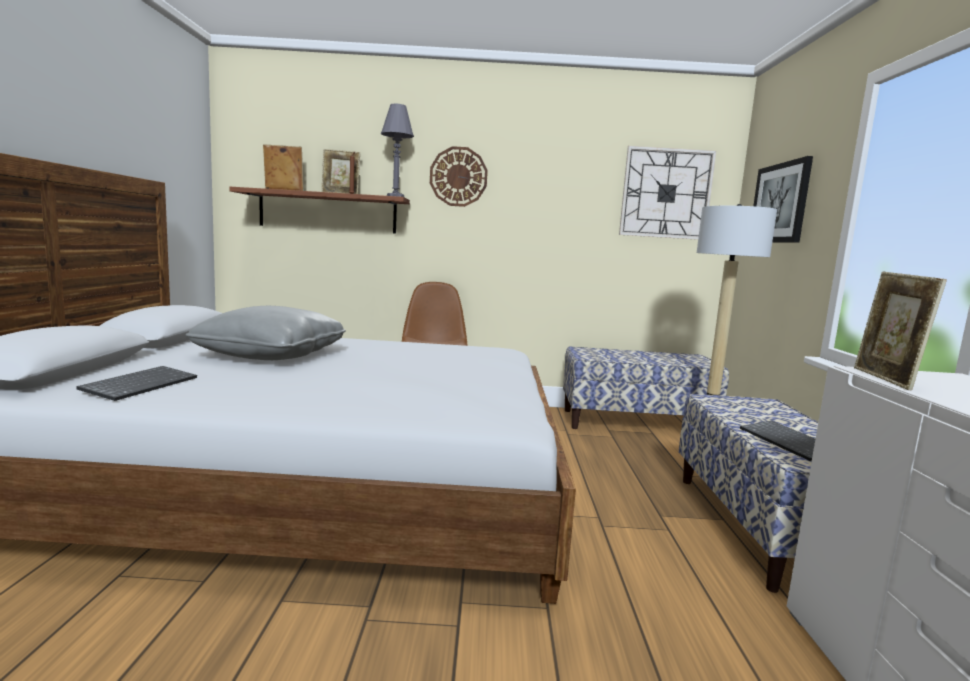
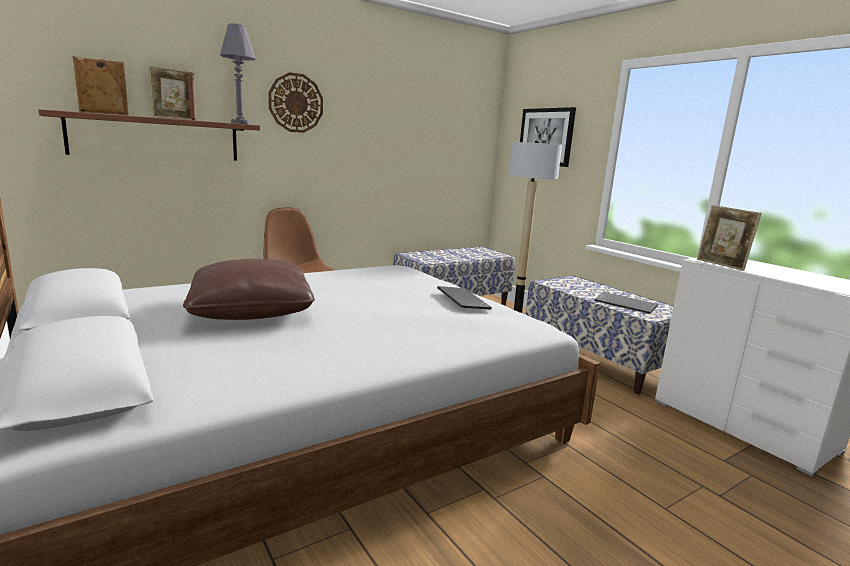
camera: 35 degrees left, 5 degrees up
keyboard [77,366,197,401] -> keyboard moved to [437,286,492,309]
grey pillow [186,306,346,360] -> brown pillow [183,259,315,320]
wall clock [619,146,716,240] -> none

